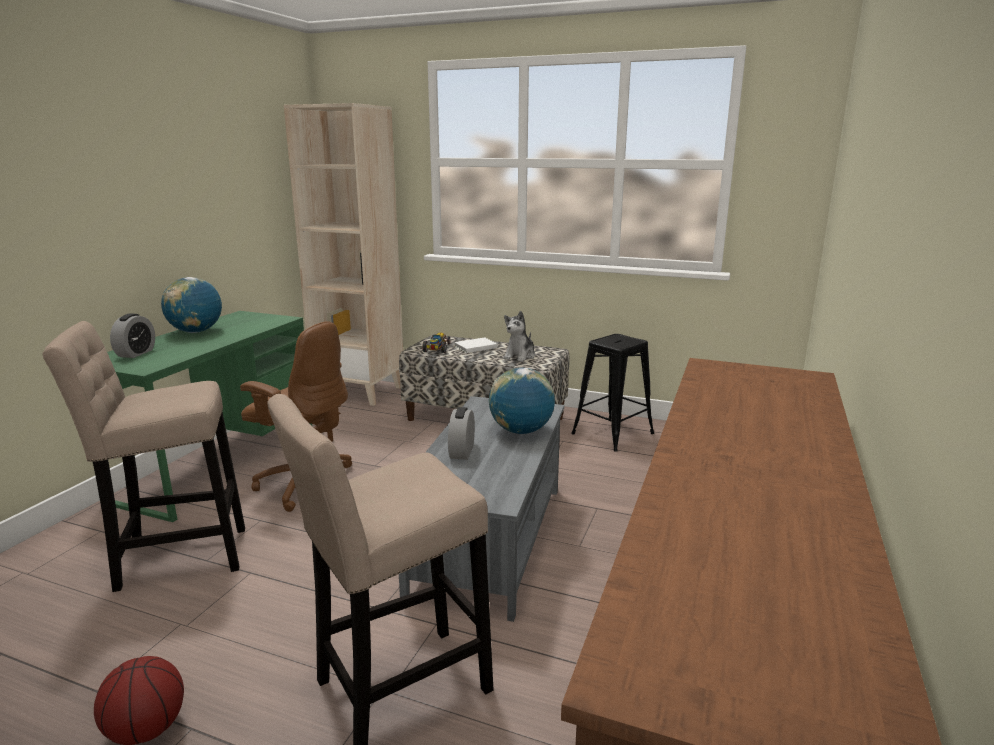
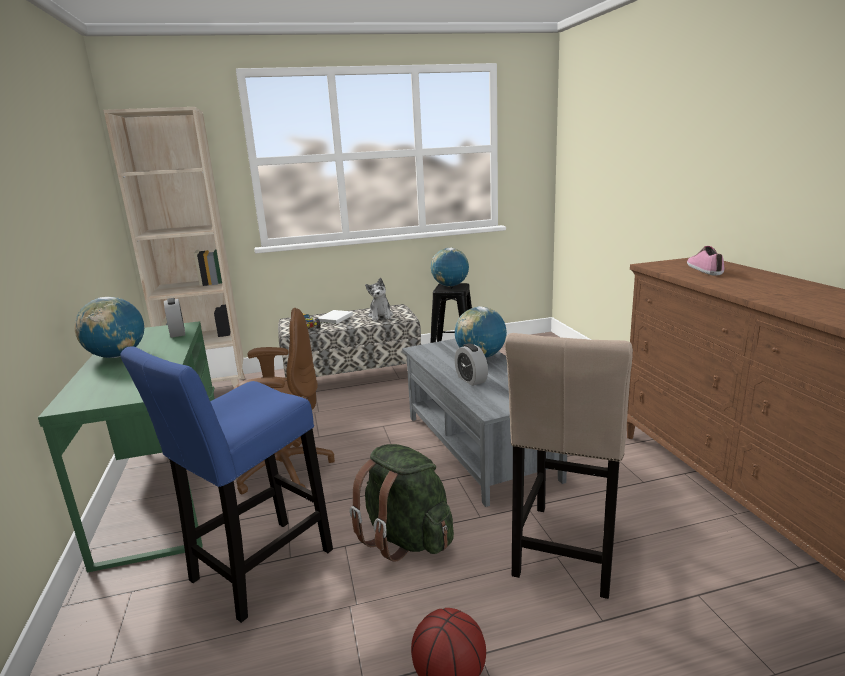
camera: 35 degrees left, 0 degrees up
beige stool [43,321,245,592] -> blue stool [120,347,333,623]
alarm clock [110,314,155,358] -> alarm clock moved to [164,298,185,338]
none -> green backpack [350,444,454,562]
none -> globe [431,248,469,287]
none -> shoe [687,246,724,276]

